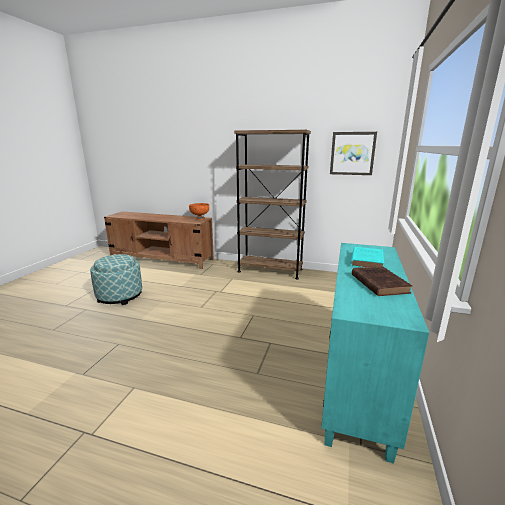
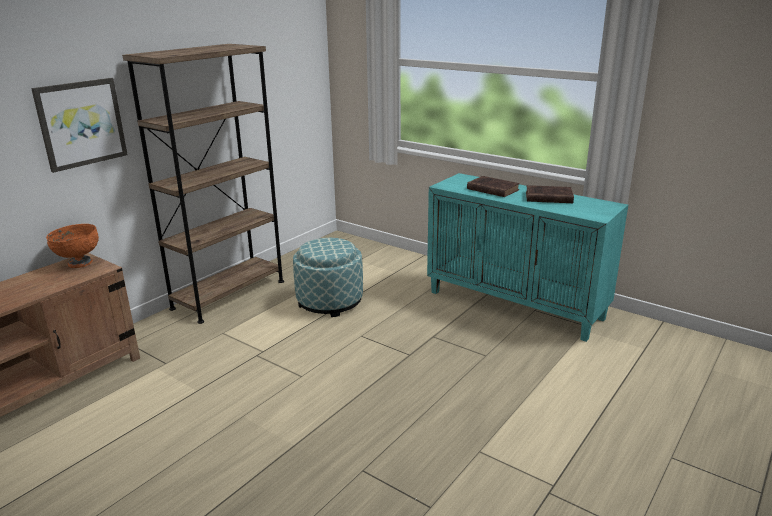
camera: 70 degrees left, 5 degrees up
ottoman [90,254,142,305] -> ottoman moved to [293,238,363,317]
picture [330,132,377,175] -> picture moved to [31,78,127,173]
turquoise book [351,247,384,267] -> brown book [467,176,520,197]

